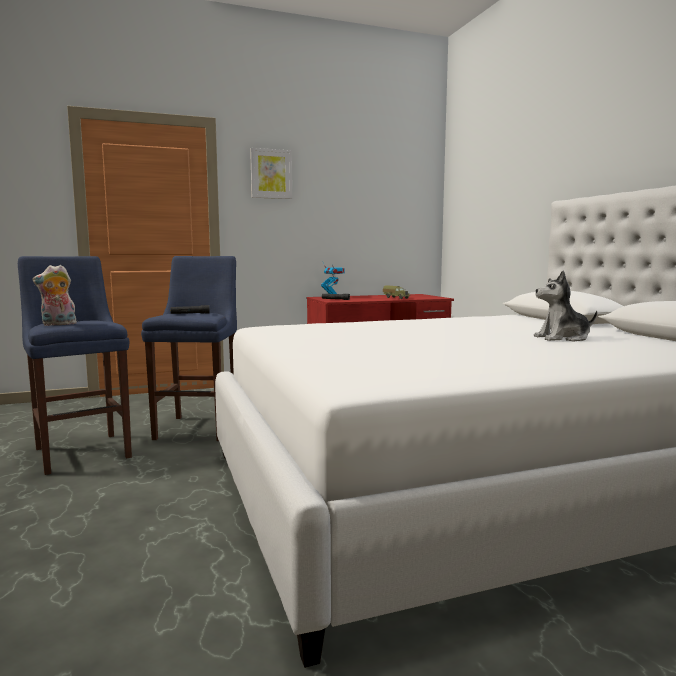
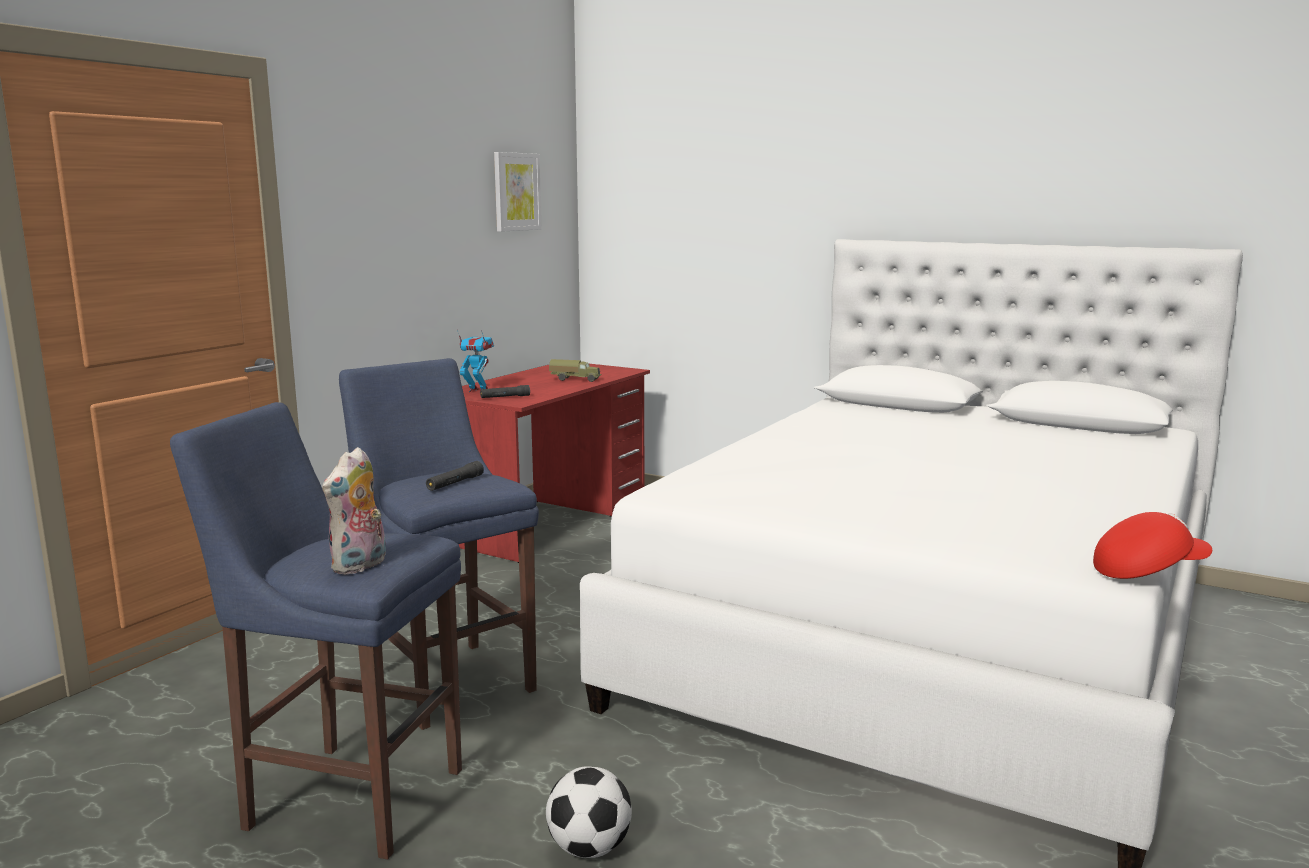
camera: 40 degrees left, 5 degrees up
picture [250,148,292,199] -> picture moved to [494,152,541,232]
plush toy [534,271,597,342] -> none
none -> football [546,766,632,858]
none -> red cap [1093,512,1212,579]

